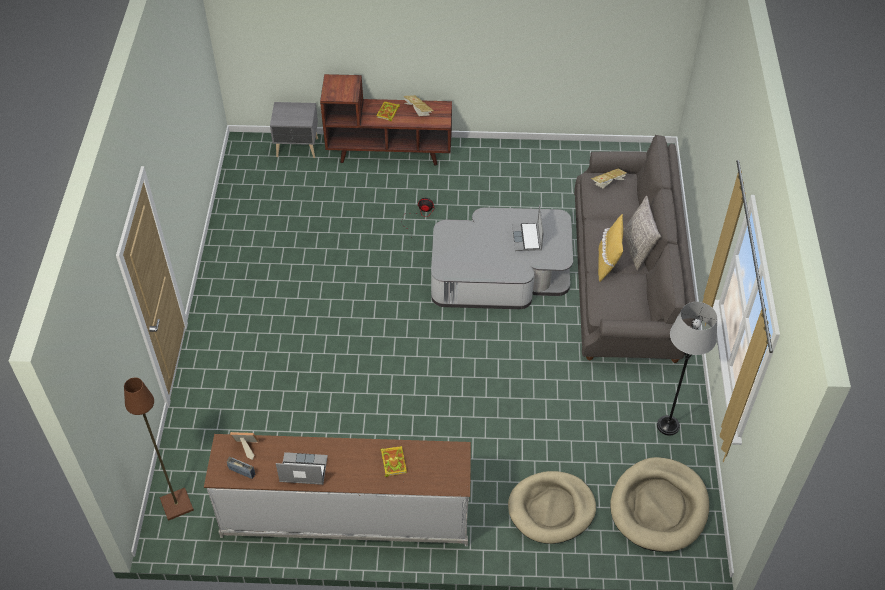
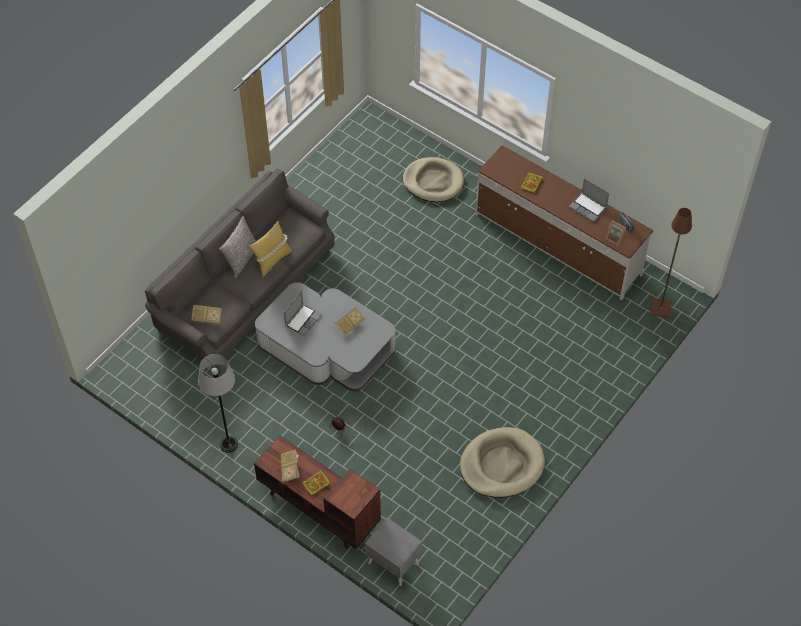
camera: 145 degrees left, 5 degrees up
beige dog bed [610,457,709,552] -> beige dog bed moved to [460,427,545,498]
grey floor lamp [657,302,717,436] -> grey floor lamp moved to [198,354,238,453]
none -> book [335,307,365,335]

